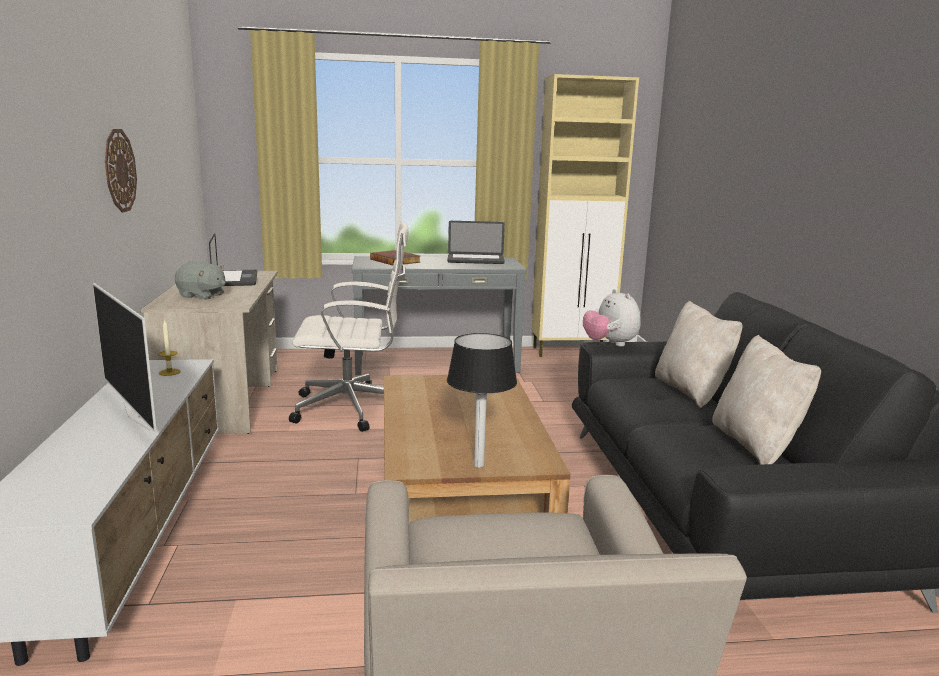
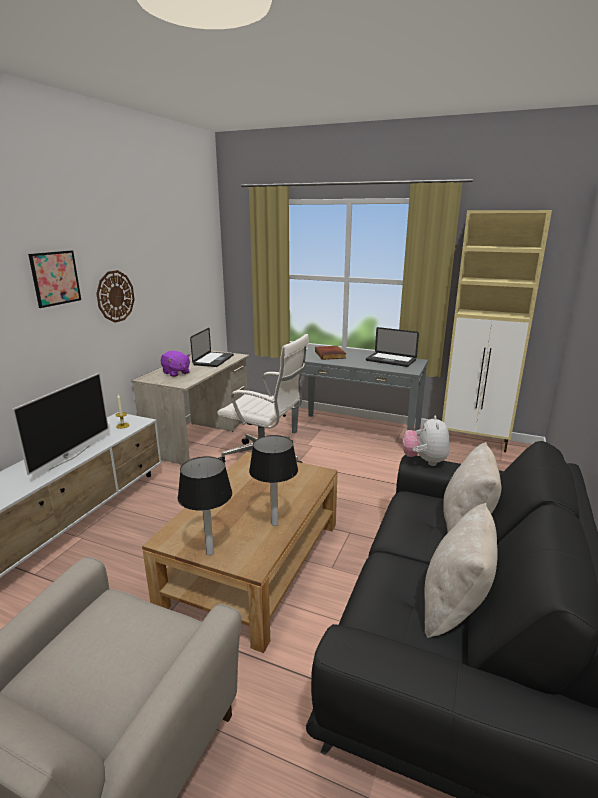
camera: 30 degrees right, 5 degrees up
television [93,283,157,432] -> television turned 150 degrees counterclockwise [12,373,109,475]
grey plush toy [175,261,226,300] -> purple plush toy [161,351,190,377]
none -> picture [28,250,81,308]
none -> table lamp [249,435,298,526]

